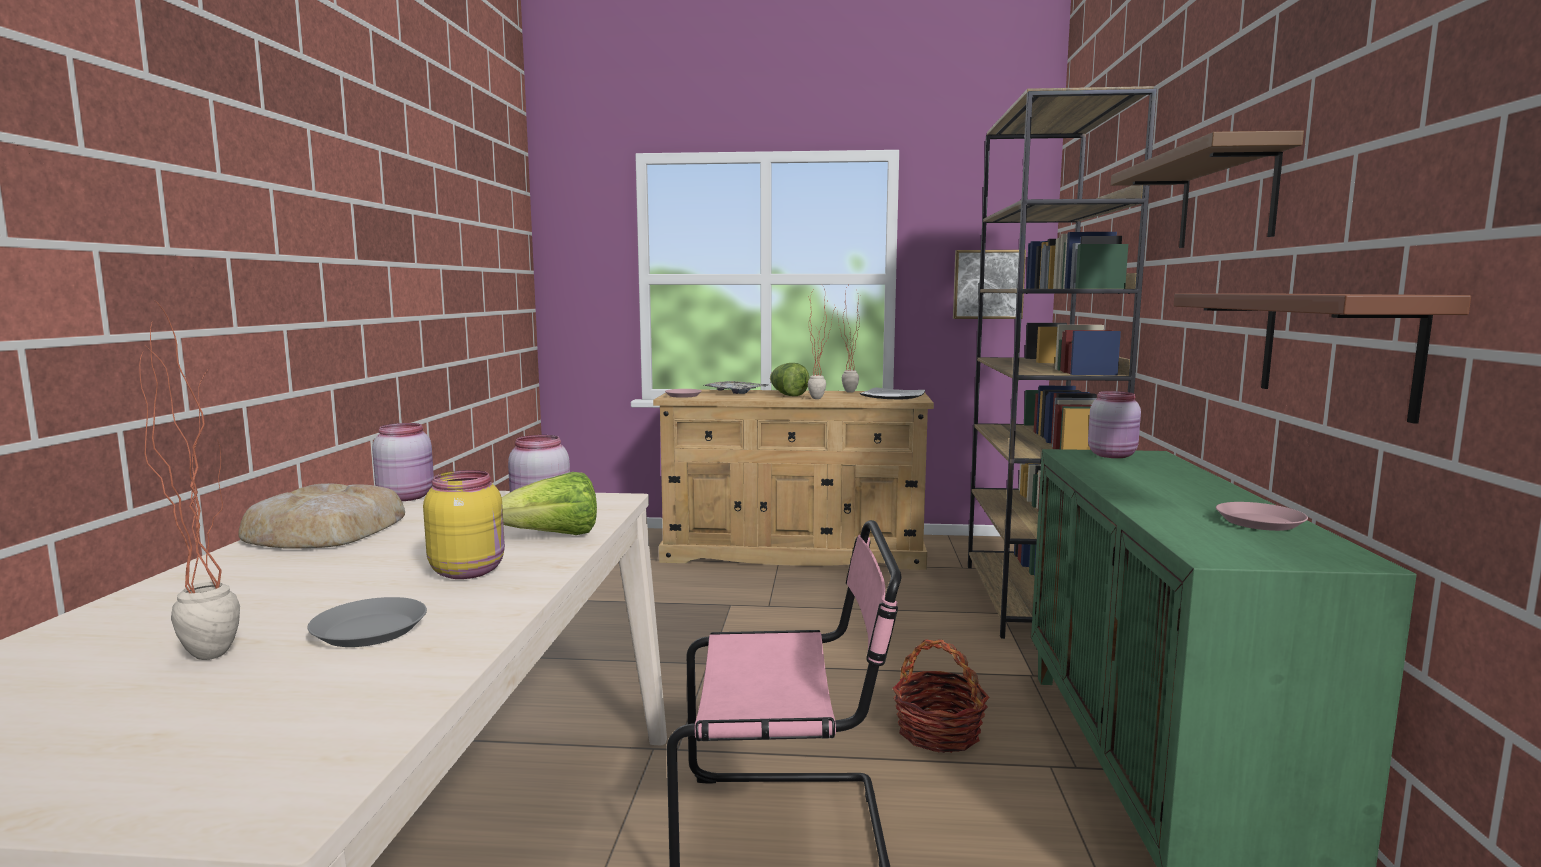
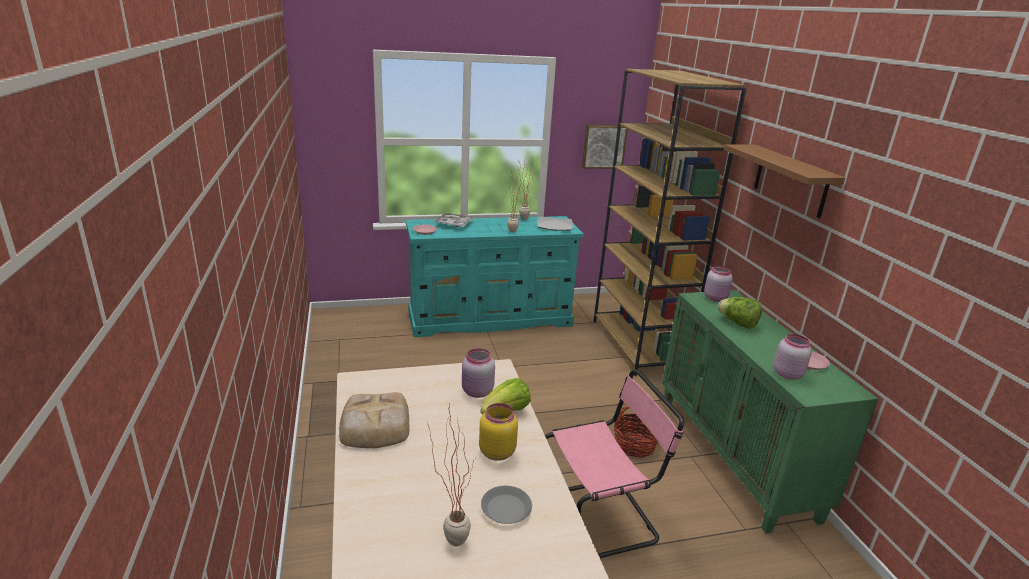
camera: 20 degrees left, 15 degrees up
pink jar [372,423,434,501] -> pink jar moved to [774,334,812,380]
beige dresser [653,390,934,570] -> turquoise dresser [406,216,584,337]
lettuce [770,363,810,396] -> lettuce moved to [718,297,762,329]
brown shelf [1174,293,1471,424] -> none

